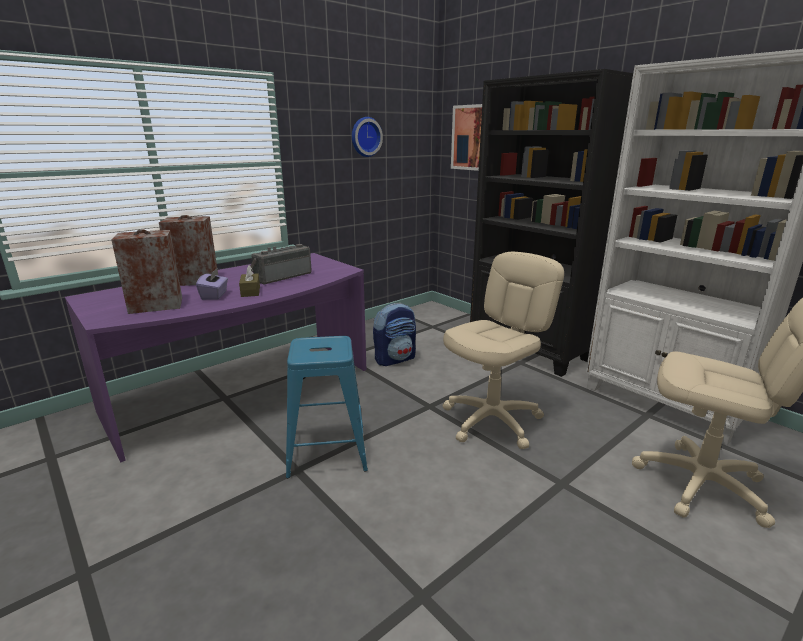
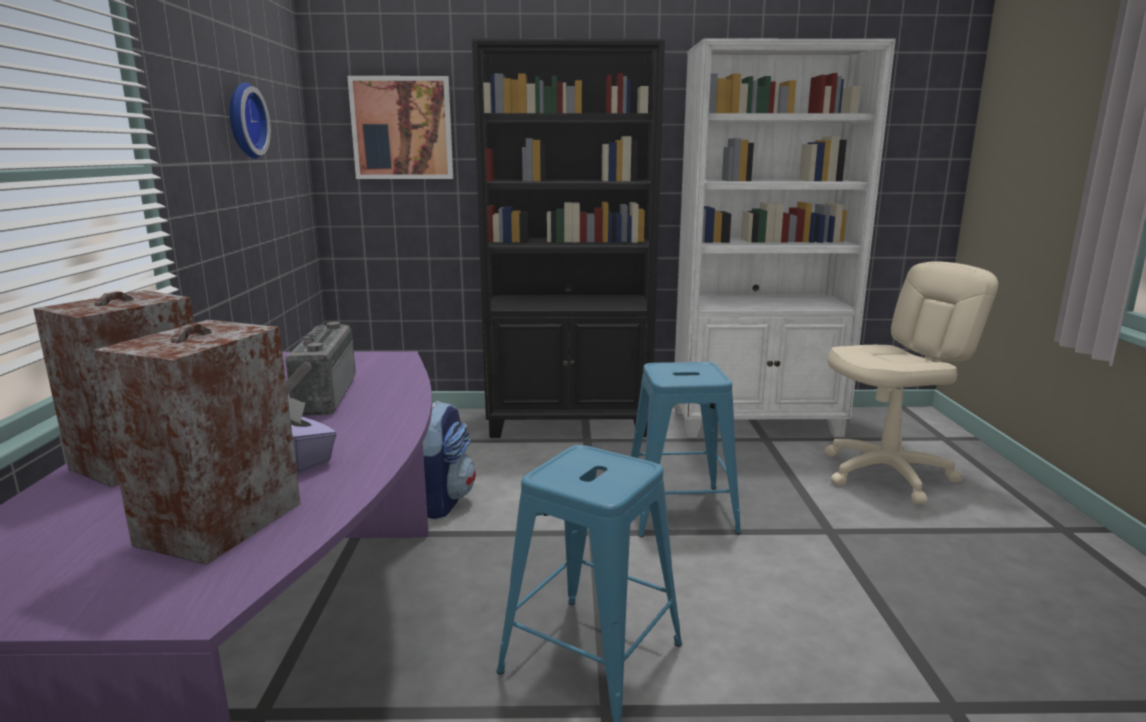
camera: 50 degrees left, 5 degrees down
brown tissue box [239,265,260,297] -> none
beige office chair [443,252,564,449] -> blue stool [631,362,741,537]

